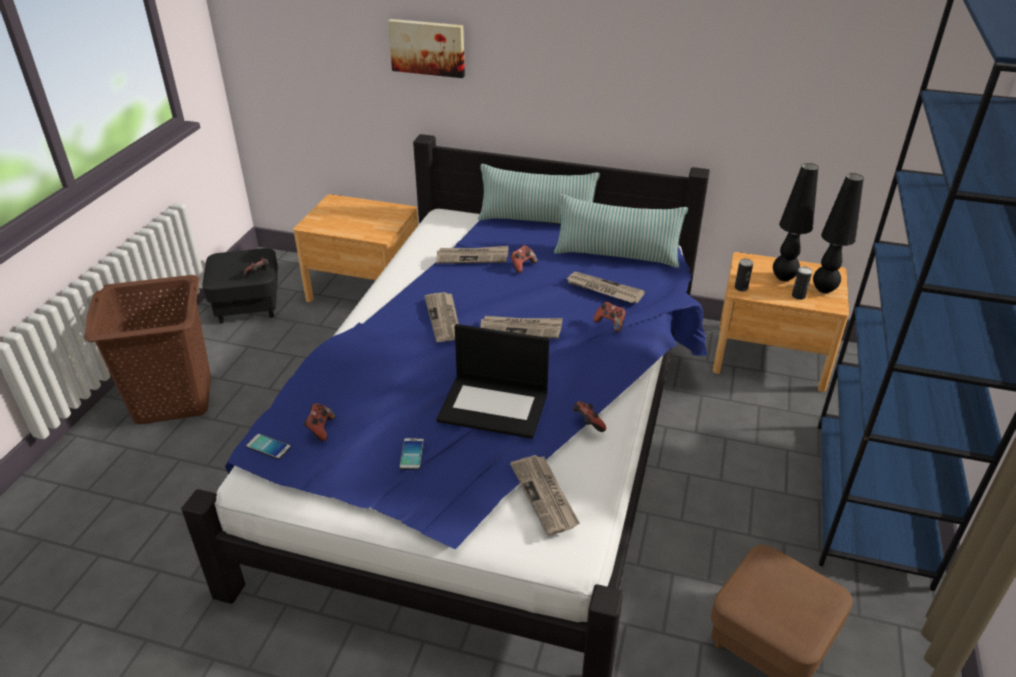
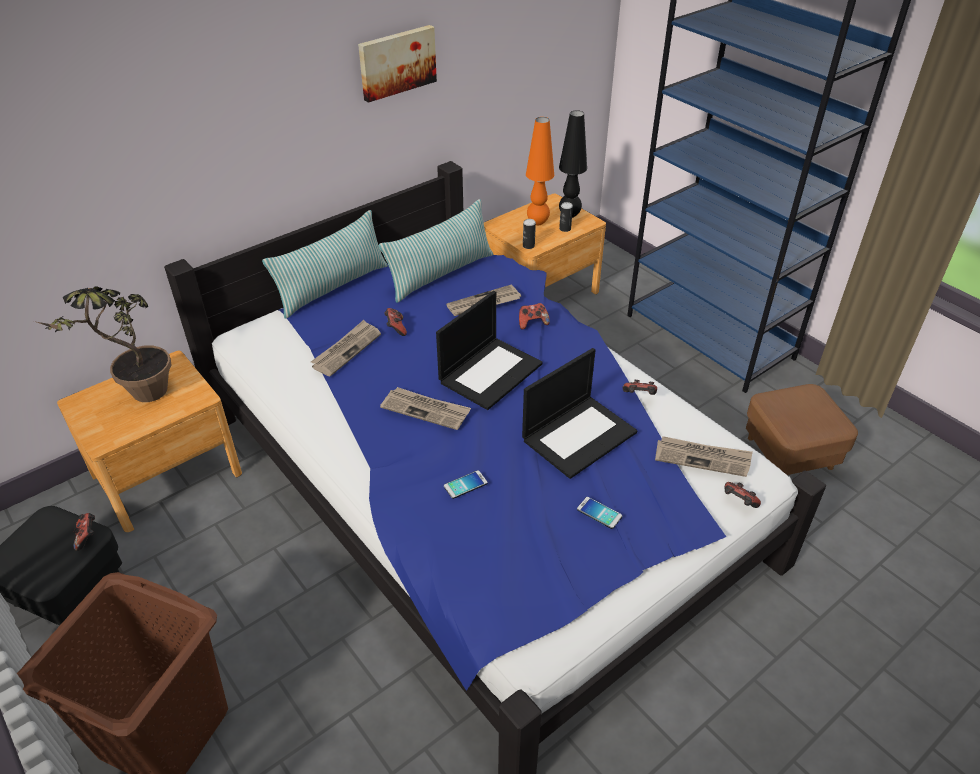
camera: 55 degrees left, 5 degrees up
phone [246,434,291,459] -> phone moved to [444,470,488,499]
game controller [303,403,335,441] -> game controller moved to [724,482,761,508]
picture [388,19,465,78] -> picture moved to [358,25,437,103]
newspaper [480,316,563,339] -> laptop [436,291,543,410]
black table lamp [773,163,819,281] -> orange table lamp [526,117,554,225]
none -> potted plant [34,286,171,402]

